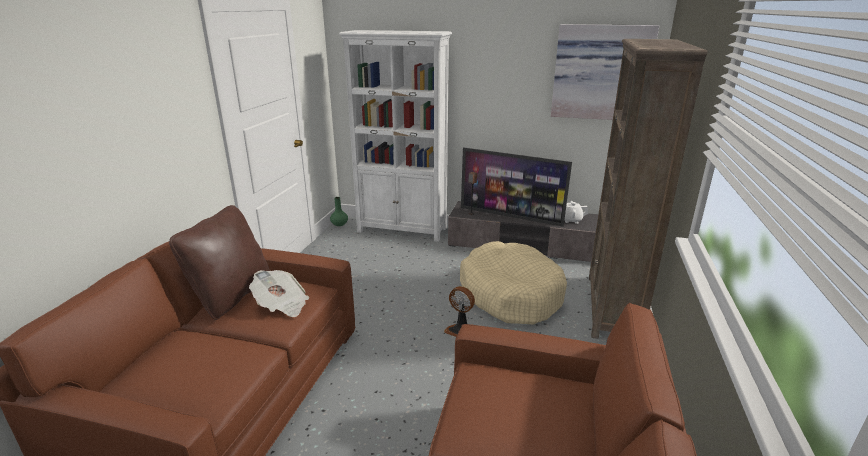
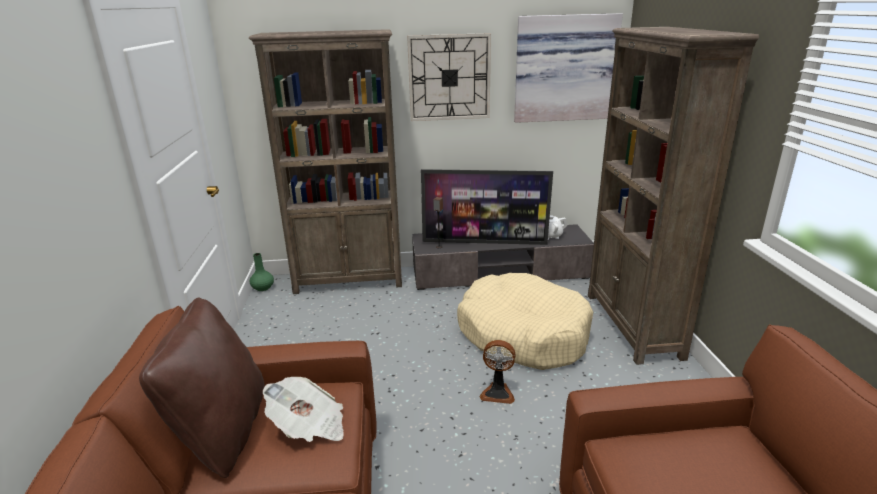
camera: 20 degrees left, 0 degrees up
white bookcase [339,30,452,242] -> brown bookcase [249,29,402,294]
none -> wall clock [407,33,491,121]

